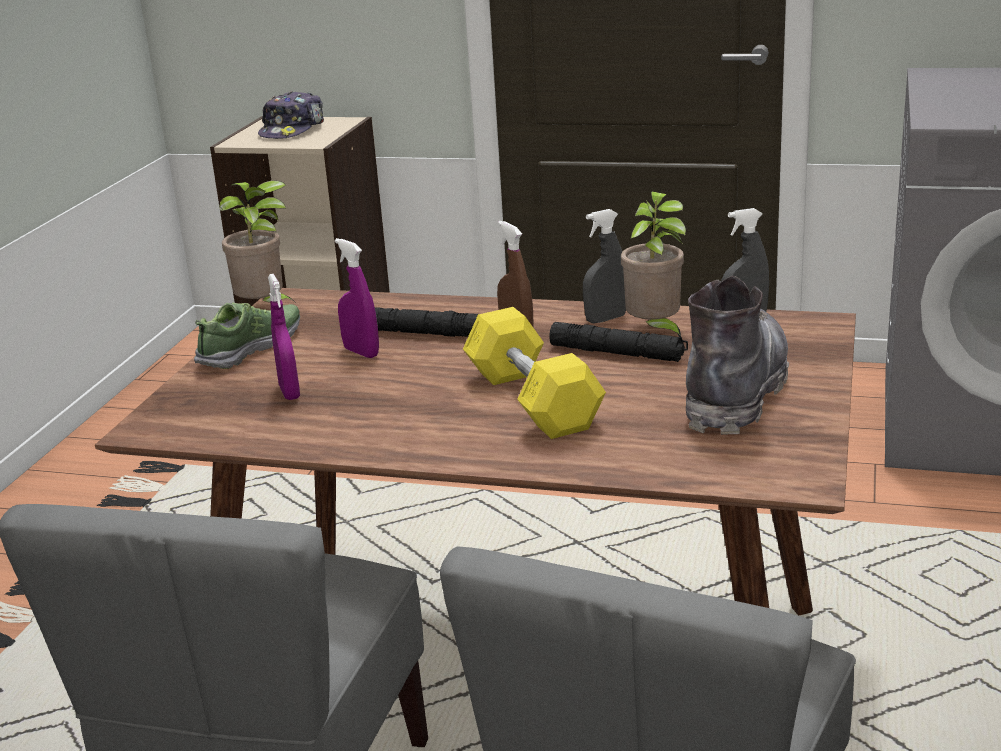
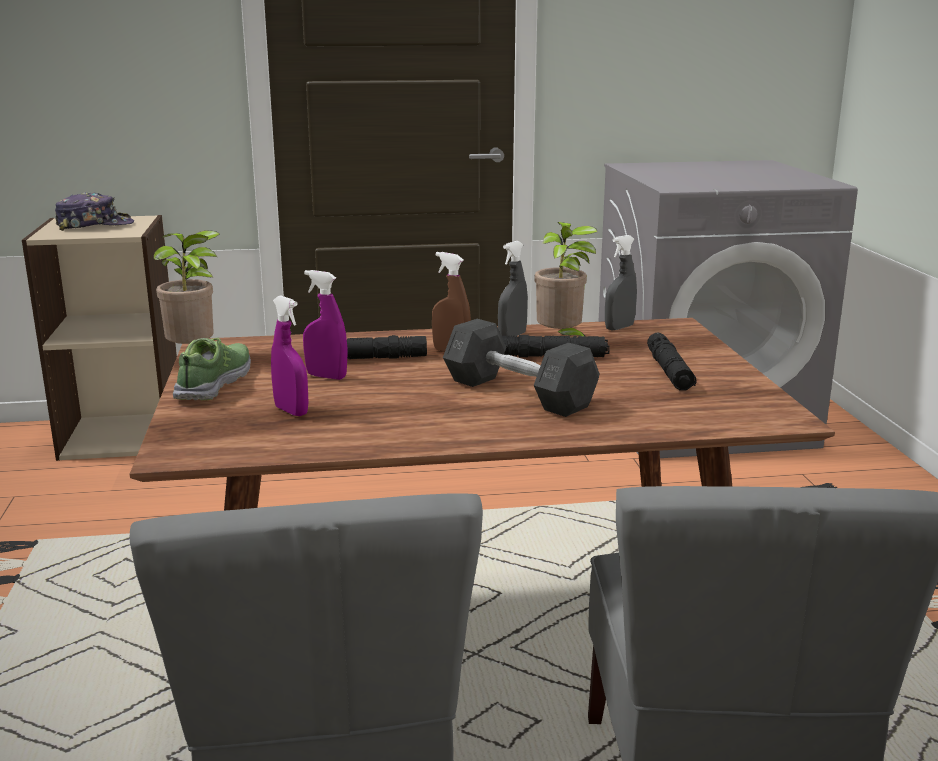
camera: 25 degrees left, 5 degrees down
cap [258,91,324,139] -> cap turned 105 degrees counterclockwise [55,192,134,231]
yellow dumbbell [463,307,606,439] -> grey dumbbell [443,319,600,417]
grey boot [686,276,789,435] -> black flashlight [647,333,696,390]

